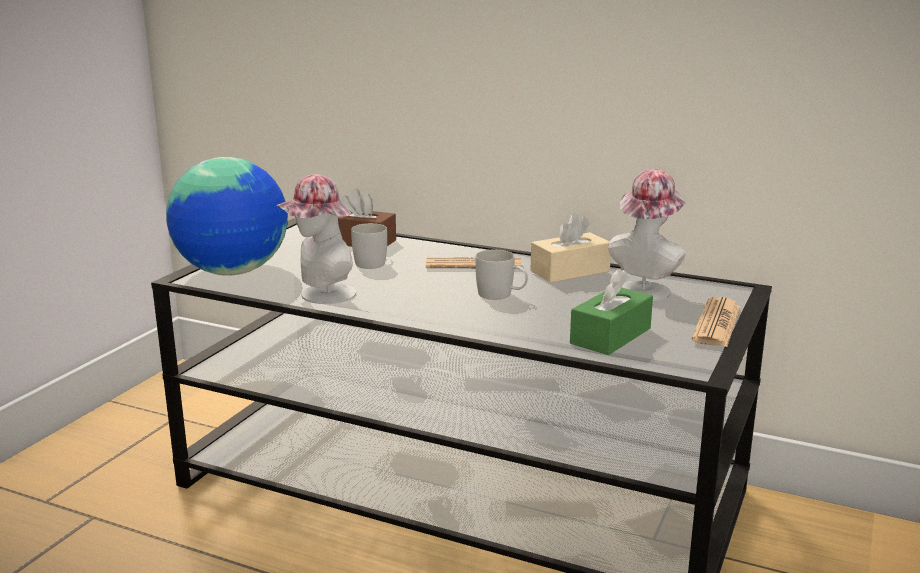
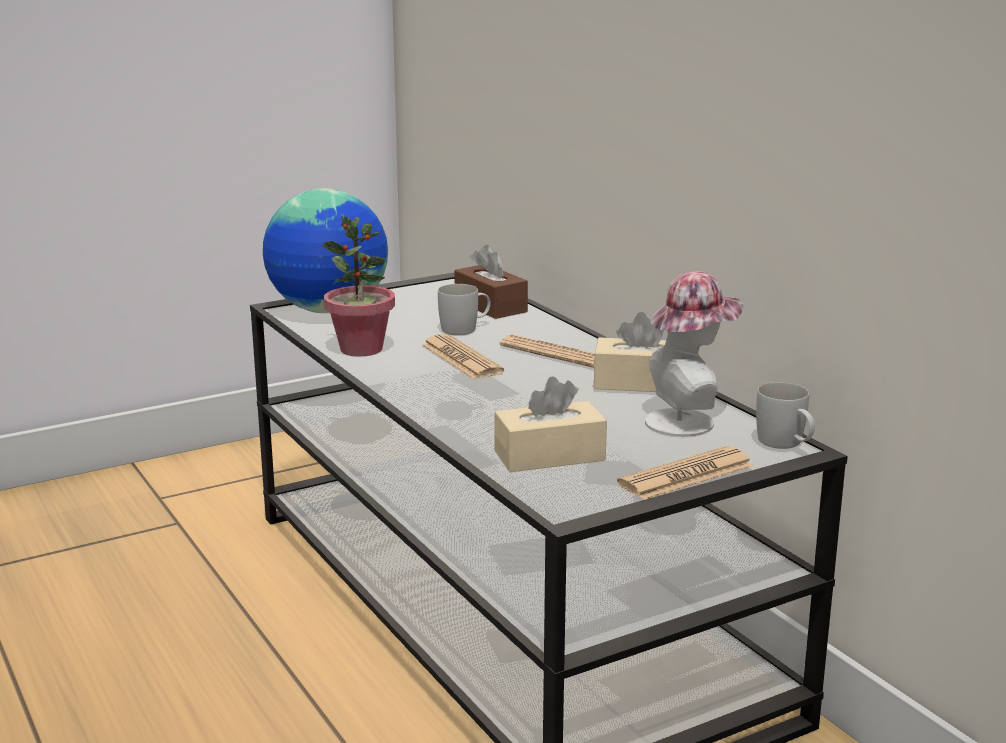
camera: 35 degrees right, 0 degrees up
hat [276,174,356,304] -> potted plant [322,216,395,356]
white mug [475,250,528,300] -> white mug moved to [756,382,815,449]
green tissue box [570,269,653,355] -> beige tissue box [494,376,607,472]
none -> newspaper [422,334,504,379]

